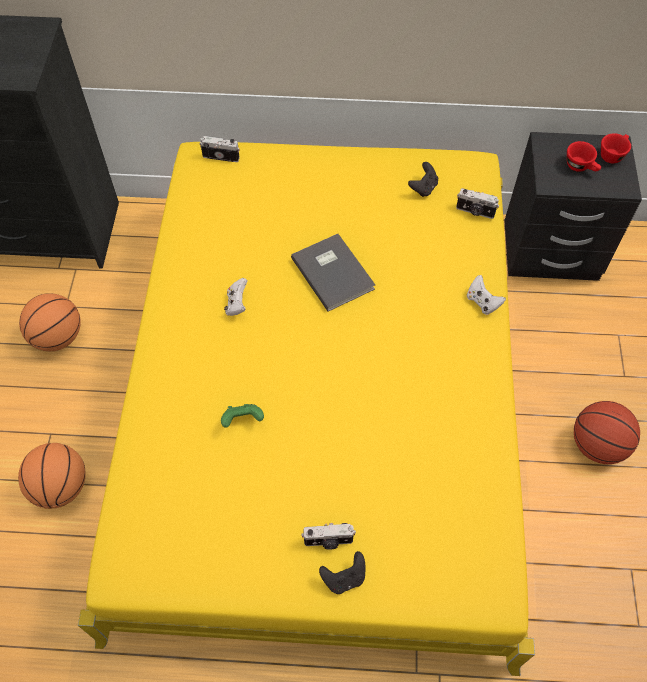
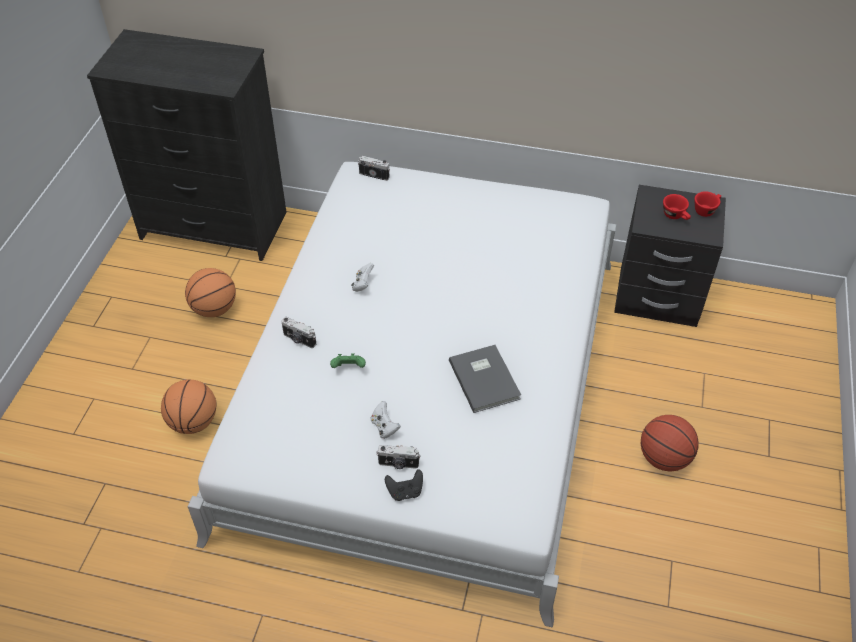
camera: 10 degrees right, 10 degrees down
yellow bed [78,142,535,676] -> white bed [188,162,616,627]
grey book [291,234,375,312] -> grey book moved to [449,345,521,413]
black game controller [408,162,438,197] -> none
camera [456,188,499,219] -> camera moved to [281,317,316,348]
white game controller [467,275,506,315] -> white game controller moved to [370,401,401,439]

